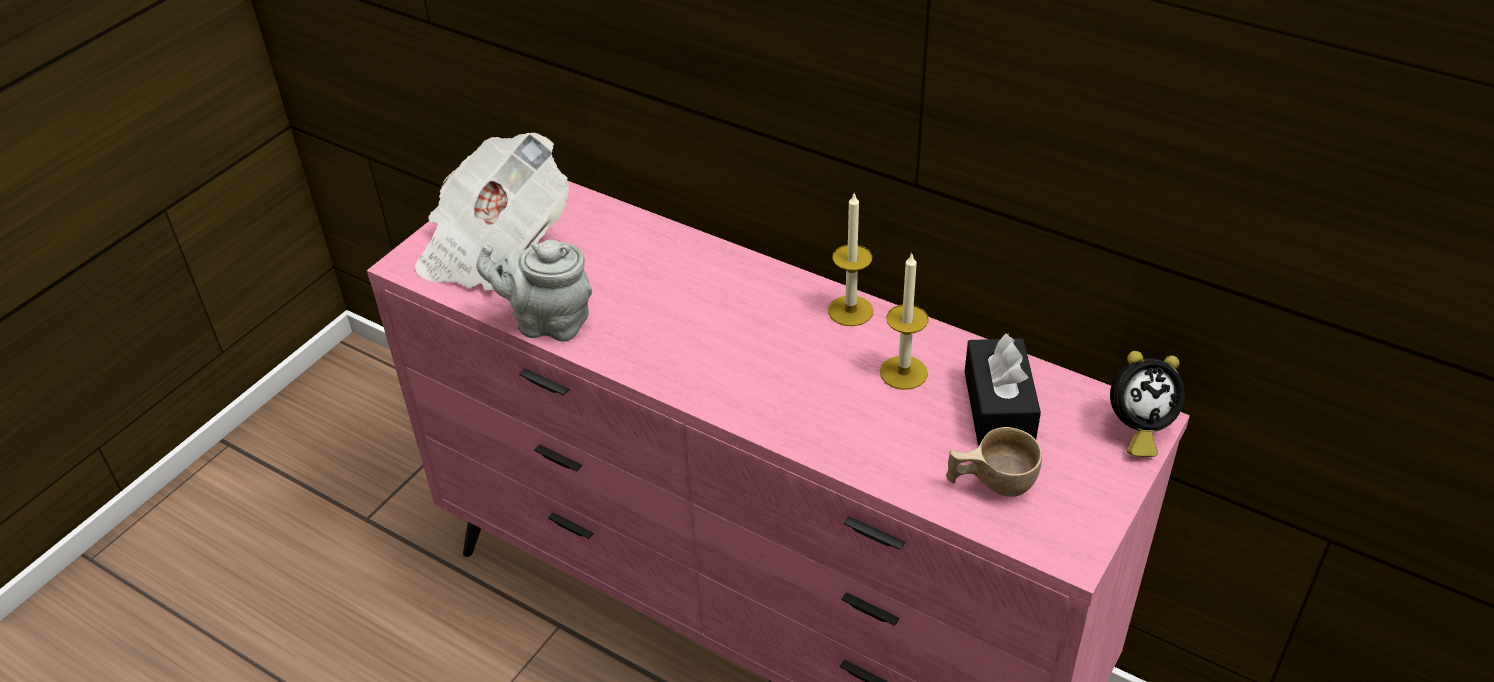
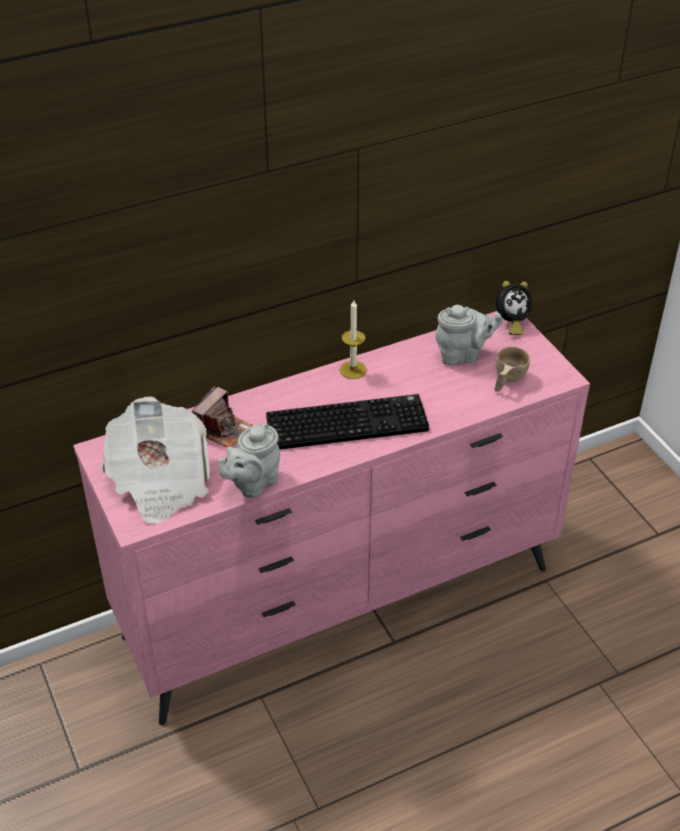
camera: 60 degrees left, 0 degrees up
candle [880,253,929,390] -> none
black tissue box [965,333,1041,446] -> grey teapot [435,305,503,366]
alarm clock [1110,351,1185,457] -> alarm clock turned 45 degrees clockwise [496,281,533,335]
none -> camera [192,386,253,448]
none -> keyboard [266,394,429,450]

